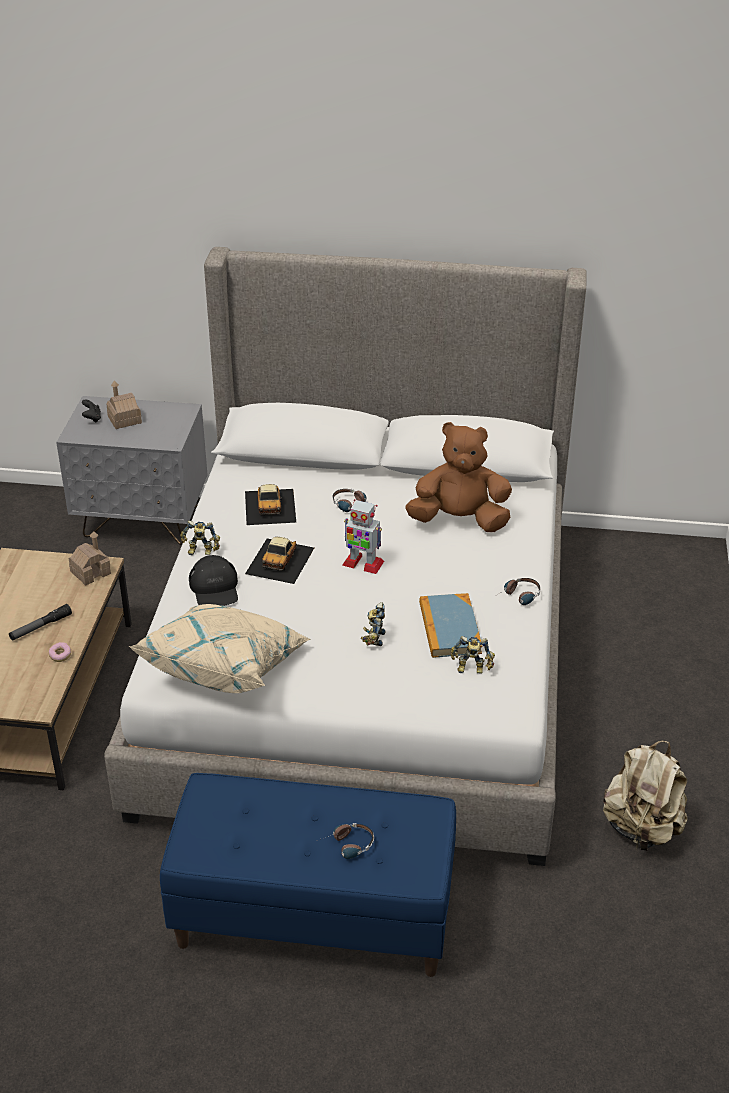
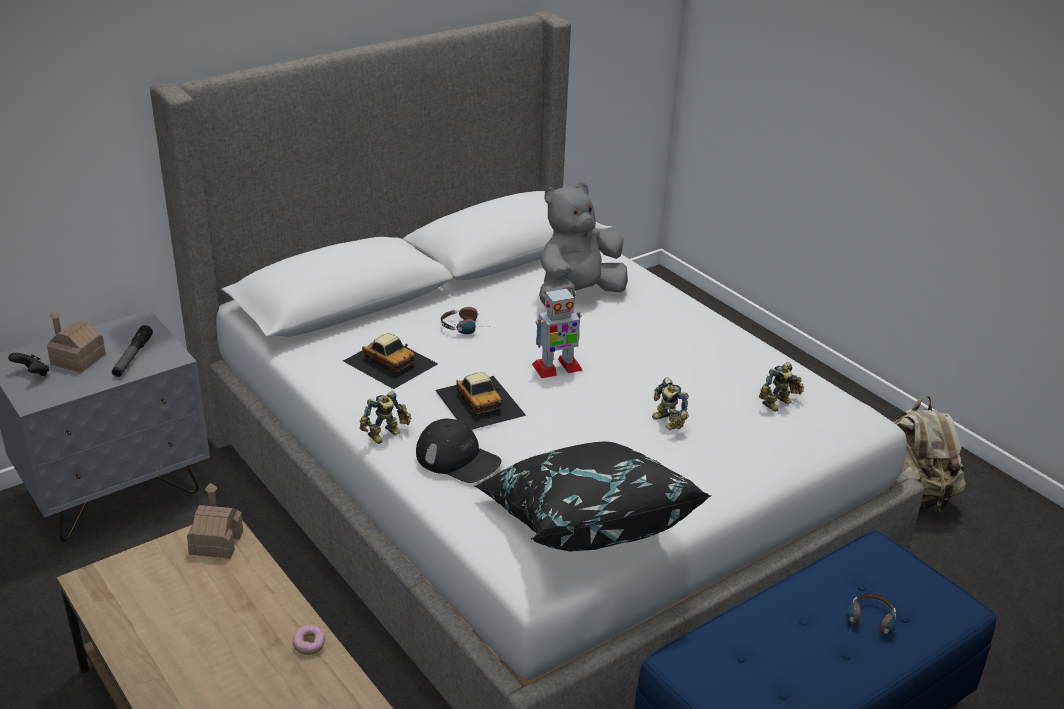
camera: 45 degrees left, 5 degrees down
flashlight [9,604,72,641] -> flashlight moved to [112,325,153,377]
beige pillow [129,604,310,693] -> black pillow [474,442,712,552]
brown plush toy [405,422,512,532] -> grey plush toy [539,182,628,305]
book [419,593,482,658] -> none
headphones [497,578,541,605] -> none

